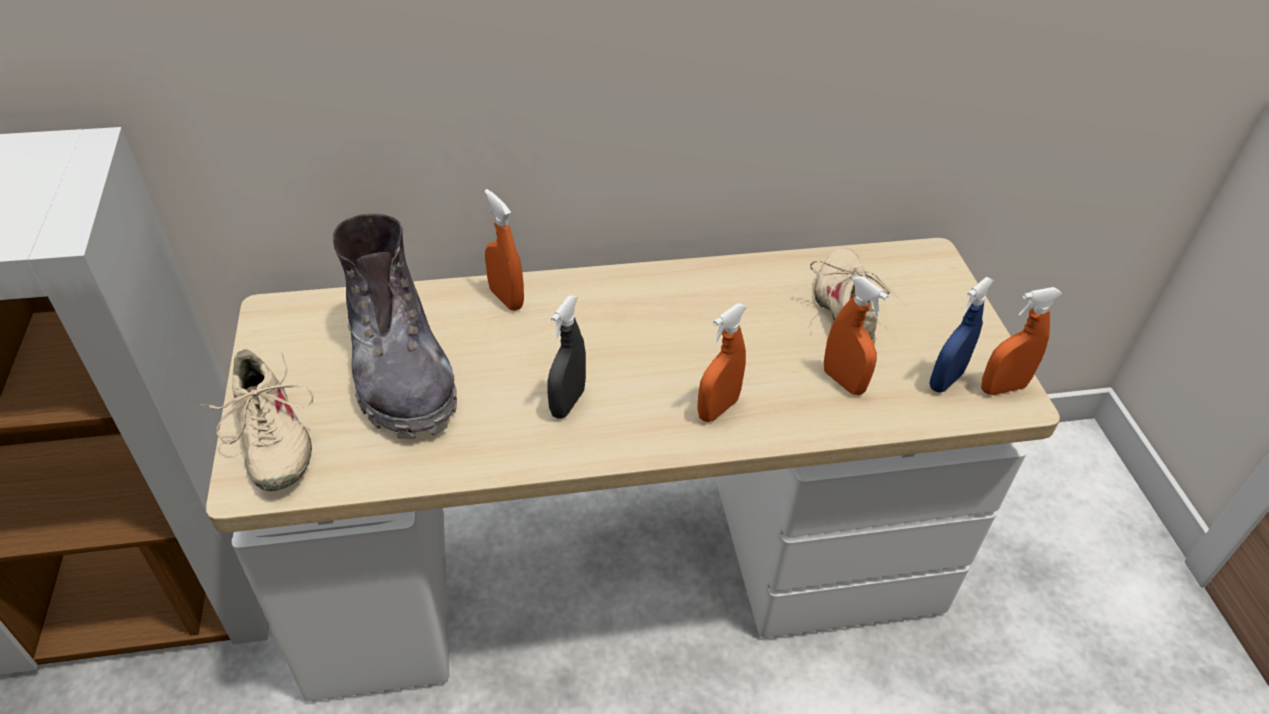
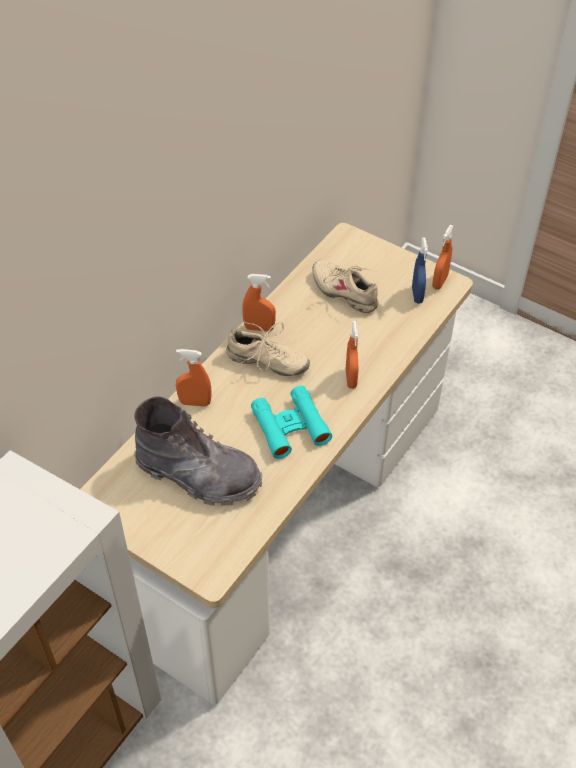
camera: 45 degrees left, 5 degrees up
beige shoe [199,349,313,491] -> beige shoe moved to [226,321,310,376]
grey spray bottle [547,295,586,419] -> turquoise binoculars [251,386,332,459]
orange spray bottle [824,276,889,395] -> orange spray bottle moved to [242,274,276,331]

